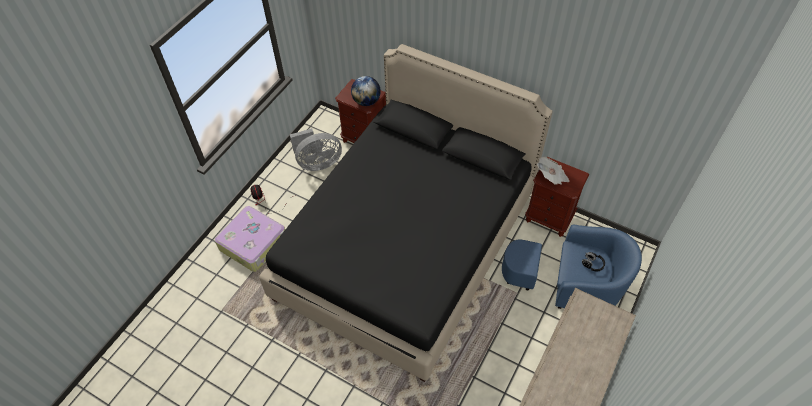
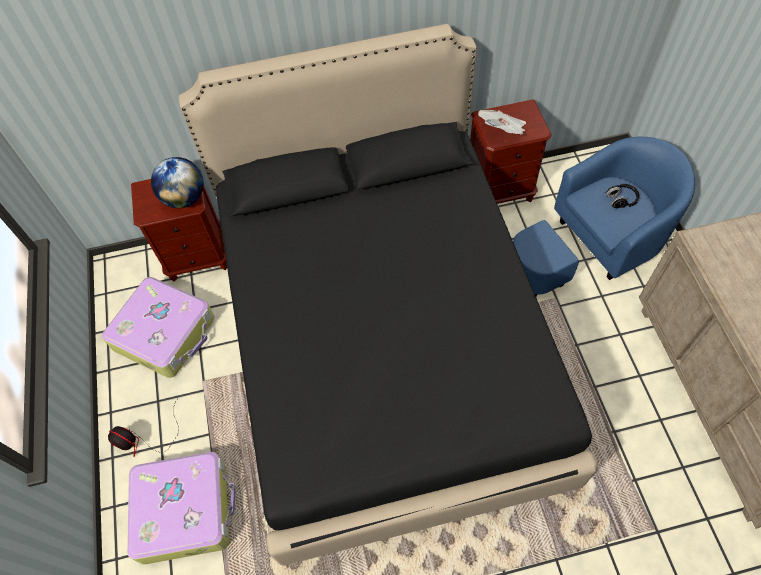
camera: 40 degrees left, 5 degrees up
grey fan [290,128,342,171] -> suitcase [102,277,214,378]

